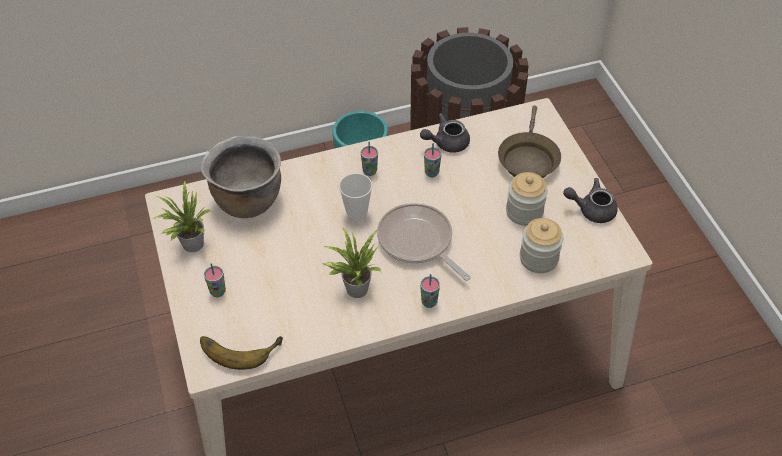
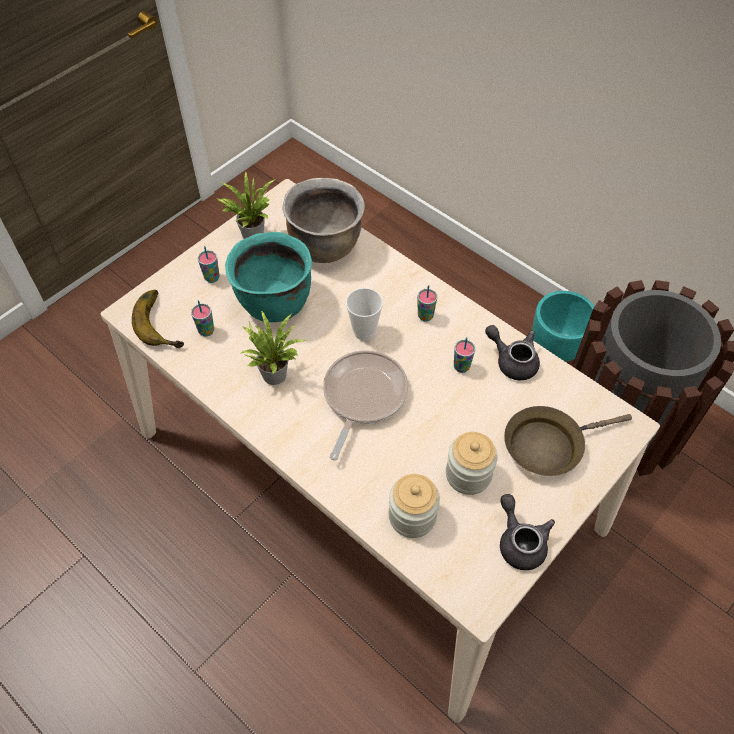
camera: 60 degrees right, 5 degrees up
cup [420,274,440,308] -> cup moved to [191,300,214,336]
none -> turquoise cooking pot [225,232,312,322]

